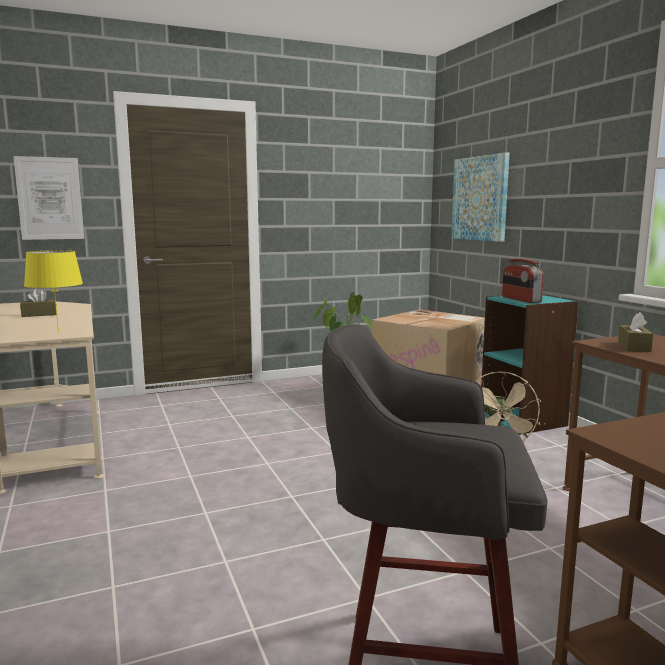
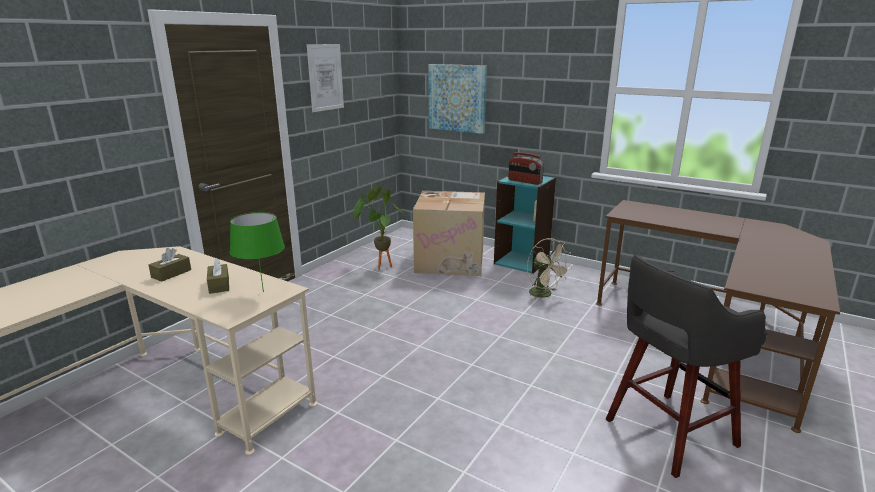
camera: 35 degrees left, 10 degrees up
picture [13,156,84,240] -> picture moved to [307,44,344,112]
yellow table lamp [24,250,83,332] -> green table lamp [230,212,285,292]
brown tissue box [618,312,654,352] -> brown tissue box moved to [207,258,229,294]

